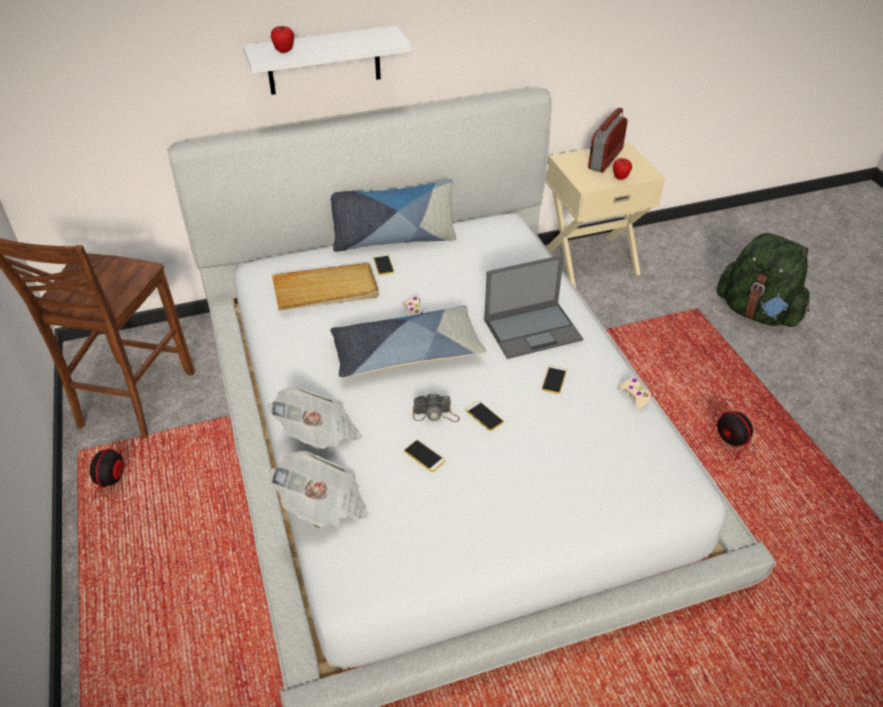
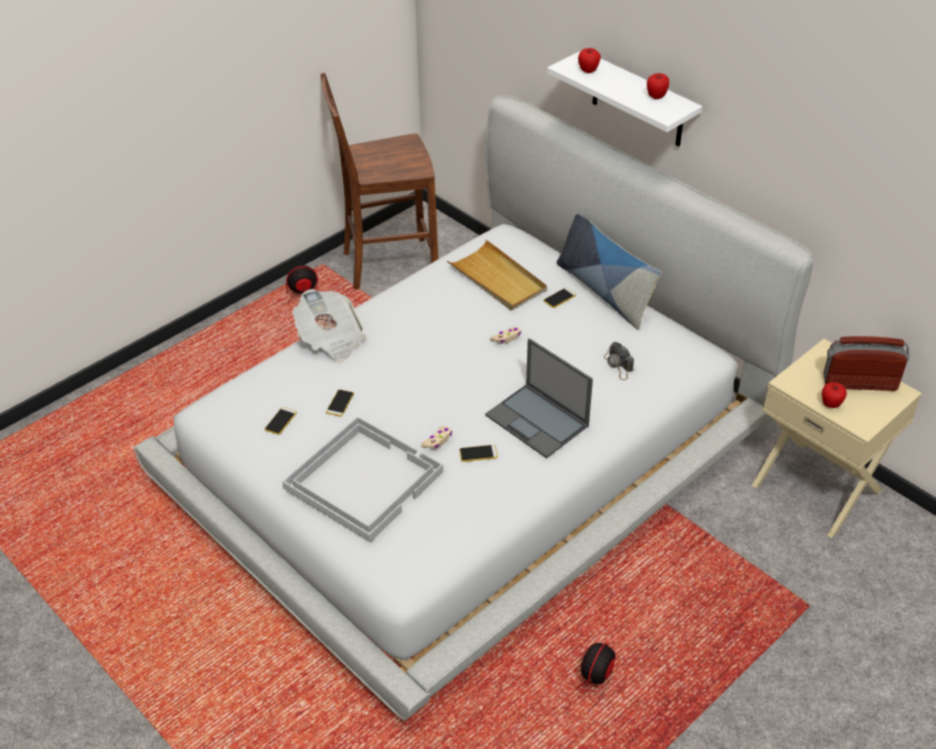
camera: 65 degrees right, 0 degrees up
newspaper [269,451,369,528] -> none
pillow [330,306,486,378] -> none
camera [413,394,460,422] -> camera moved to [604,342,634,380]
phone [465,401,504,431] -> phone moved to [265,407,297,435]
beige game controller [618,378,652,409] -> beige game controller moved to [421,426,452,449]
green backpack [716,233,810,327] -> none
none -> white tray [282,417,443,542]
none -> apple [647,73,669,99]

